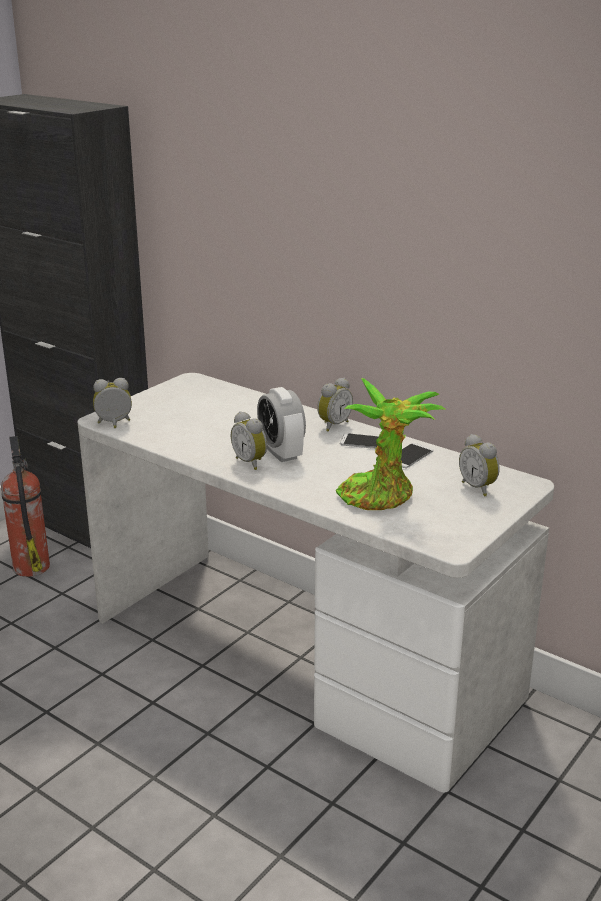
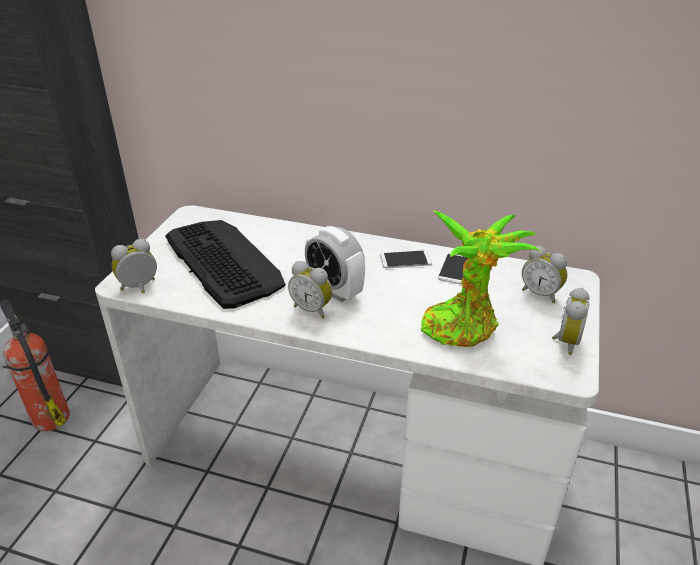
camera: 20 degrees left, 10 degrees up
alarm clock [317,378,353,431] -> alarm clock moved to [552,287,590,355]
none -> keyboard [165,220,286,309]

